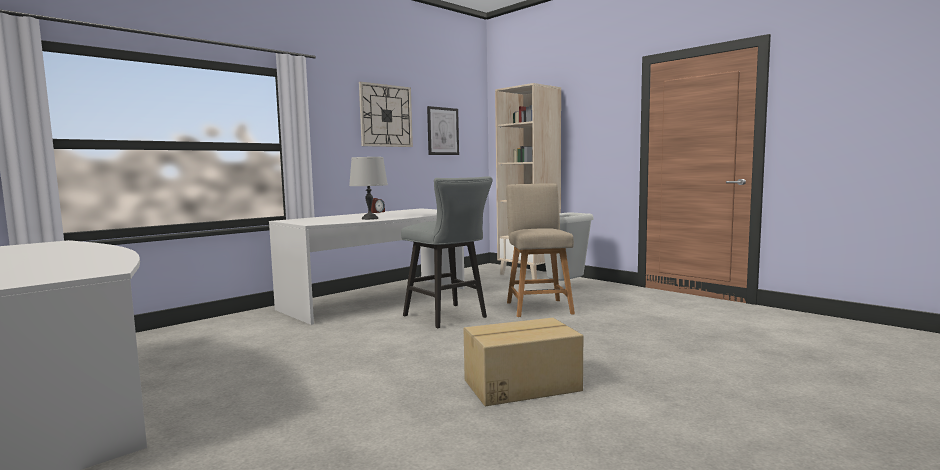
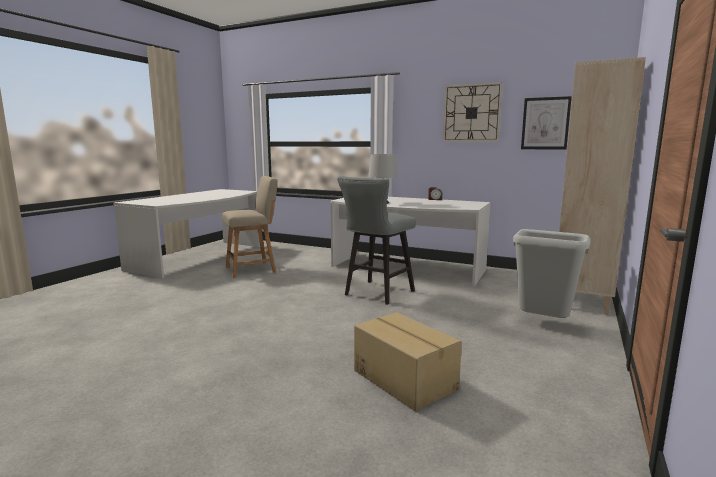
camera: 70 degrees right, 5 degrees up
cardboard box [464,318,583,406] -> cardboard box moved to [354,312,462,411]
beige chair [506,183,575,317] -> beige chair moved to [222,176,278,278]

